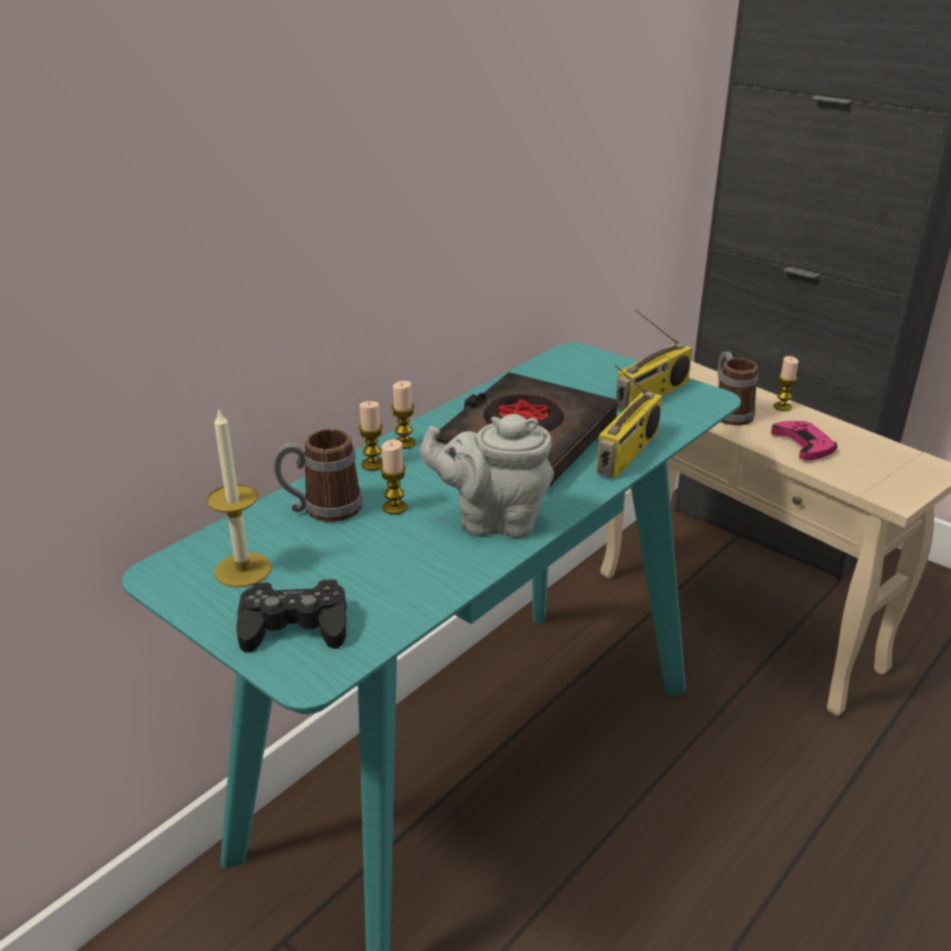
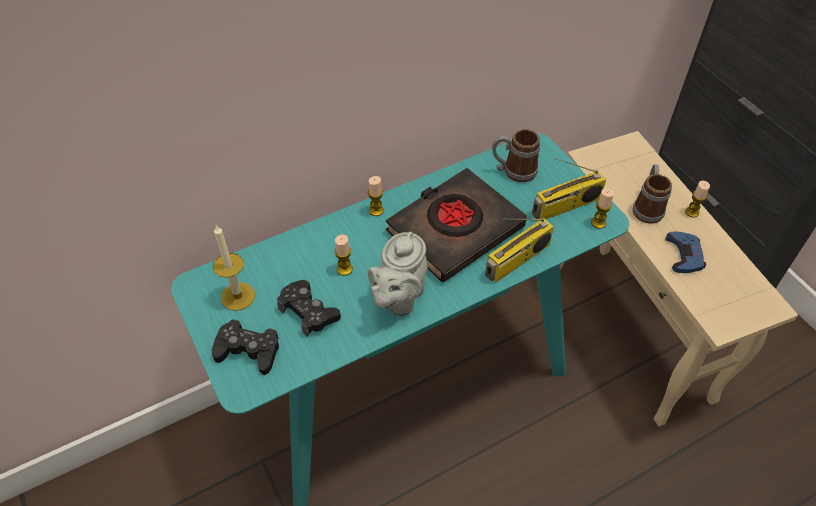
camera: 20 degrees right, 20 degrees up
mug [273,429,363,522] -> mug moved to [492,129,540,182]
candle [359,401,383,470] -> candle moved to [591,189,614,229]
grey teapot [420,414,554,538] -> grey teapot turned 90 degrees counterclockwise [368,232,428,316]
pink game controller [771,421,837,460] -> blue game controller [665,232,706,273]
none -> black game controller [277,280,341,337]

